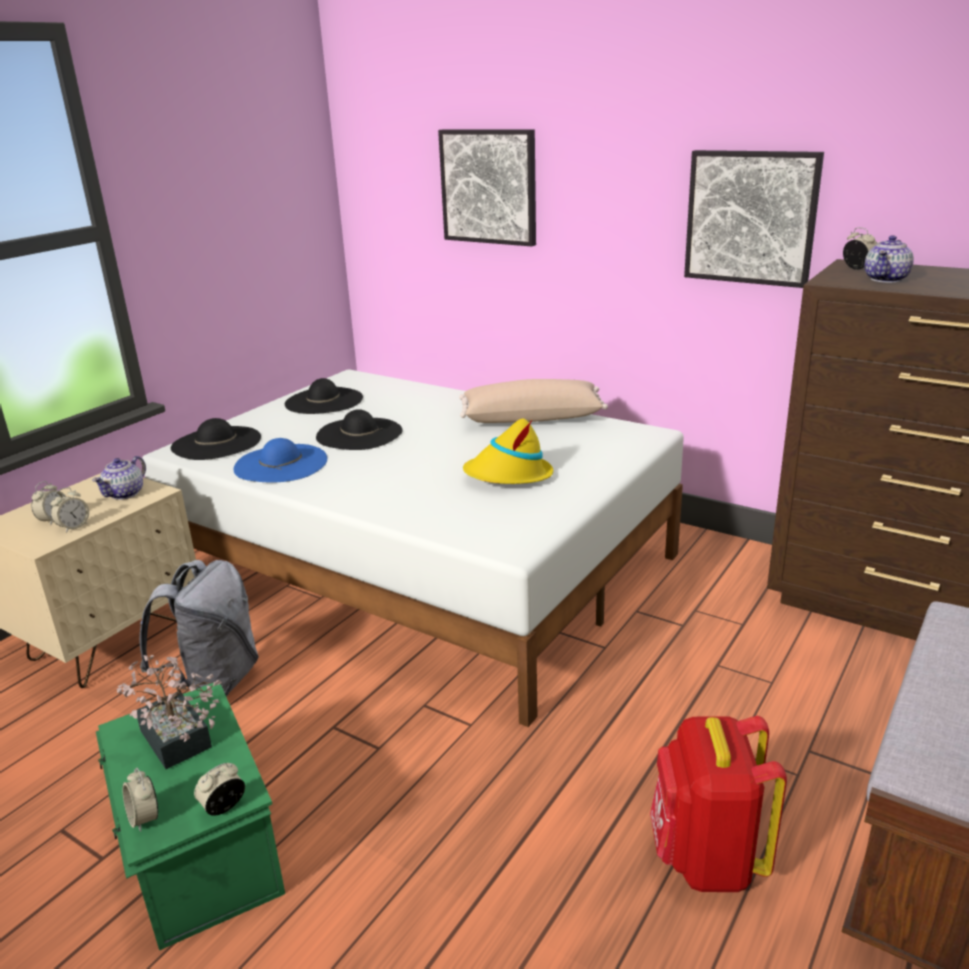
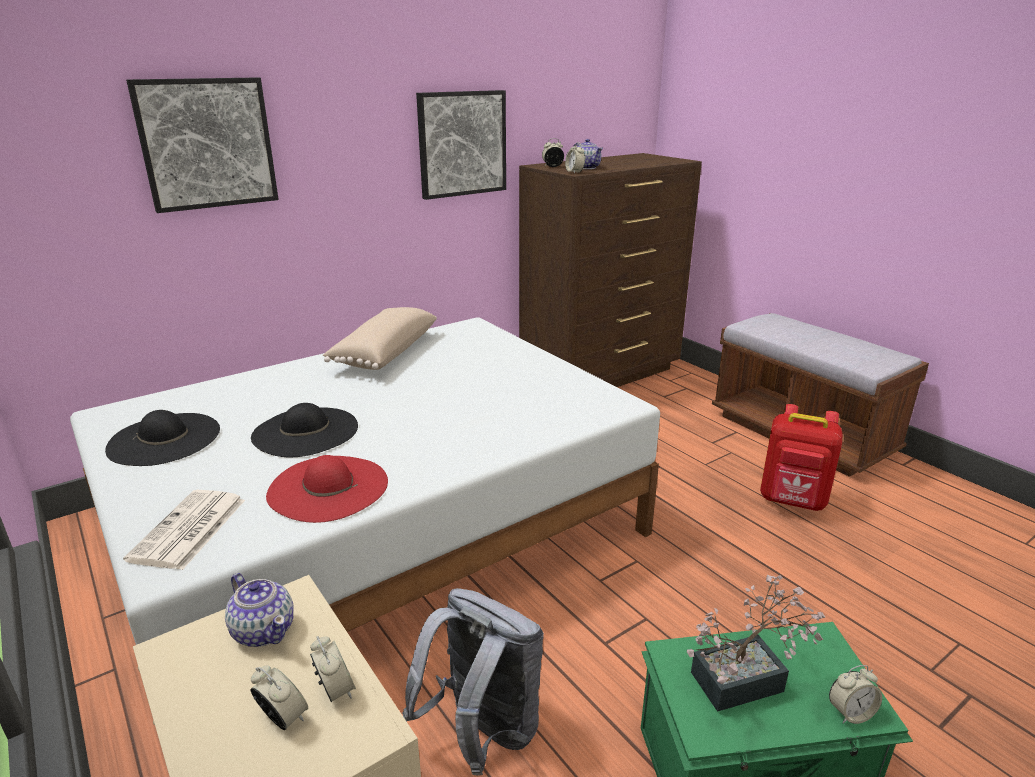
camera: 70 degrees left, 0 degrees up
black hat [171,418,261,460] -> newspaper [123,490,245,570]
alarm clock [194,763,245,816] -> alarm clock moved to [565,142,585,174]
blue hat [234,438,327,482] -> red hat [266,455,388,523]
yellow hat [463,418,553,484] -> none

